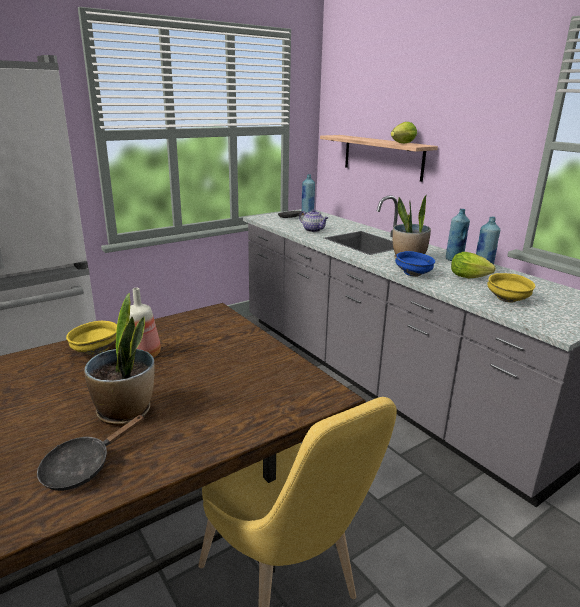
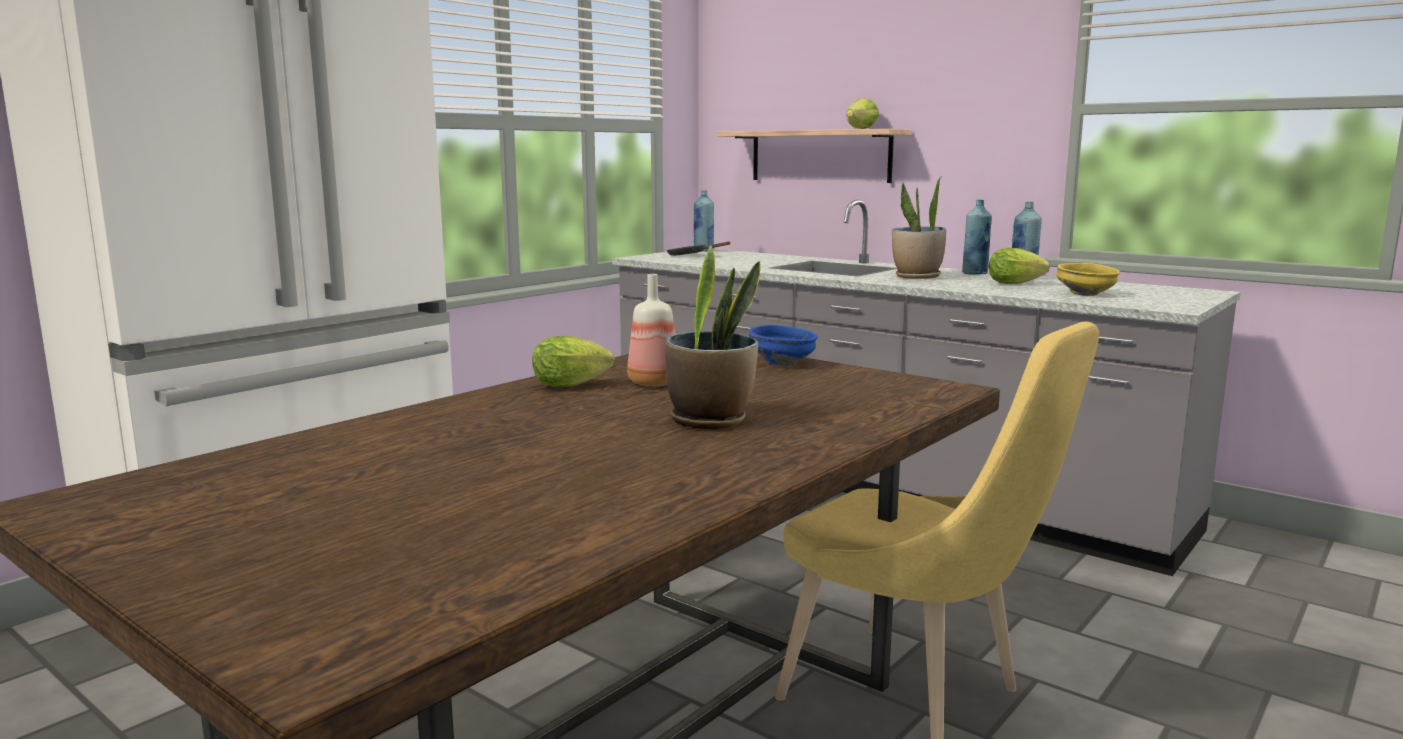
camera: 15 degrees left, 10 degrees down
black frying pan [37,415,145,491] -> none
yellow bowl [66,321,117,355] -> lettuce [532,336,615,386]
teapot [299,209,328,232] -> none
blue bowl [395,251,435,277] -> blue bowl moved to [748,325,818,366]

